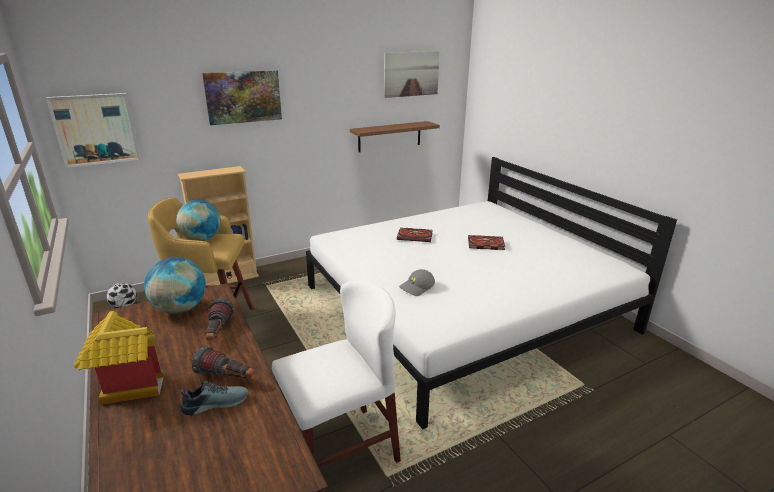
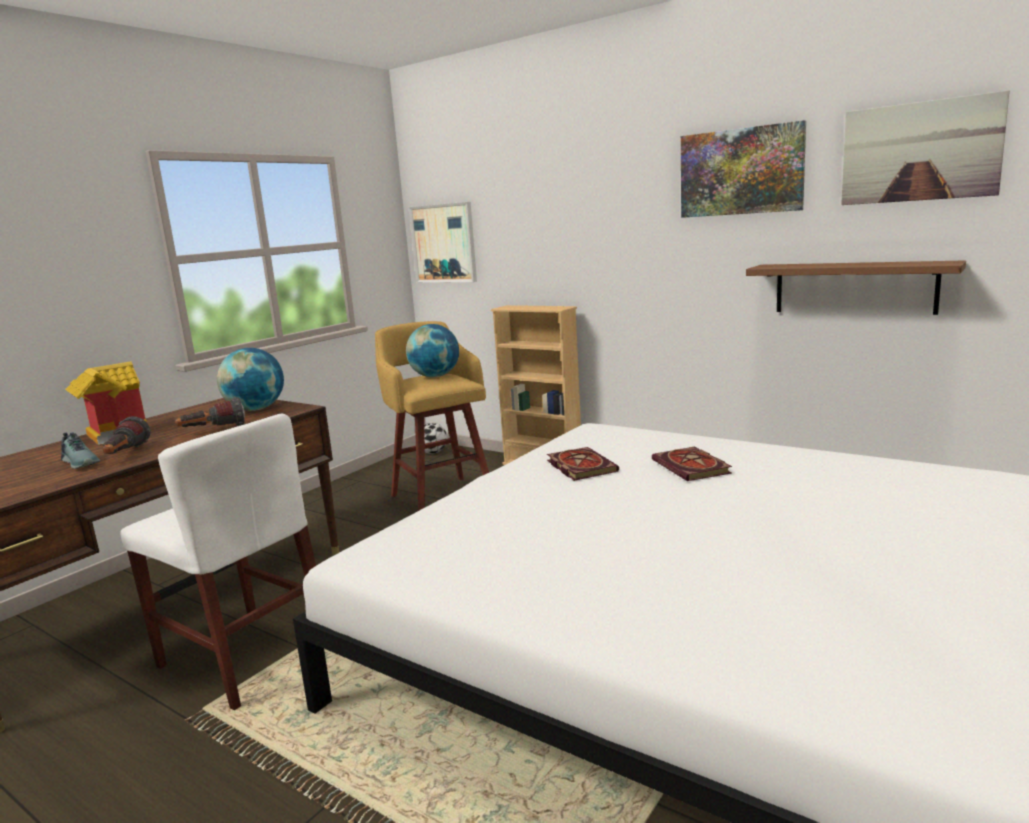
camera: 65 degrees right, 10 degrees down
picture [202,70,282,125] -> picture moved to [681,120,806,218]
grey cap [399,269,435,296] -> none
book [468,235,505,250] -> book moved to [547,447,619,481]

